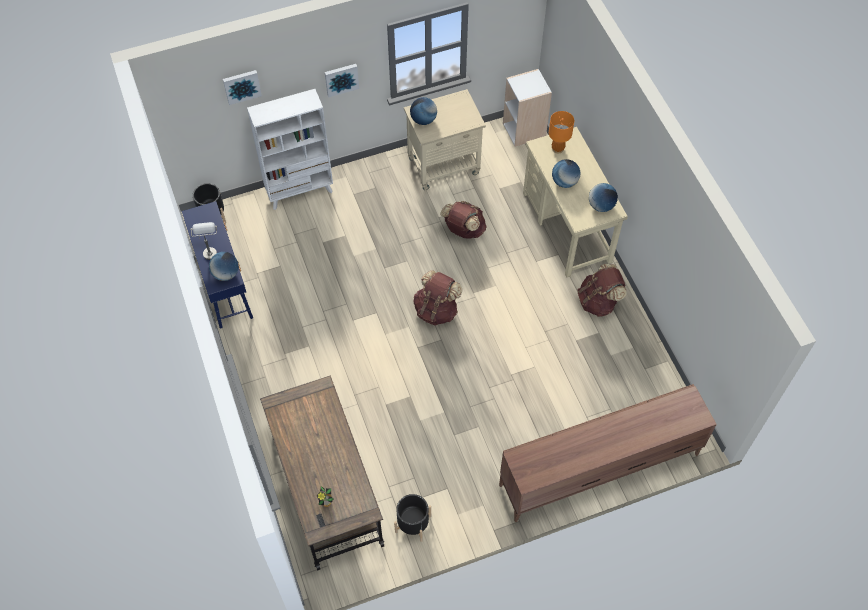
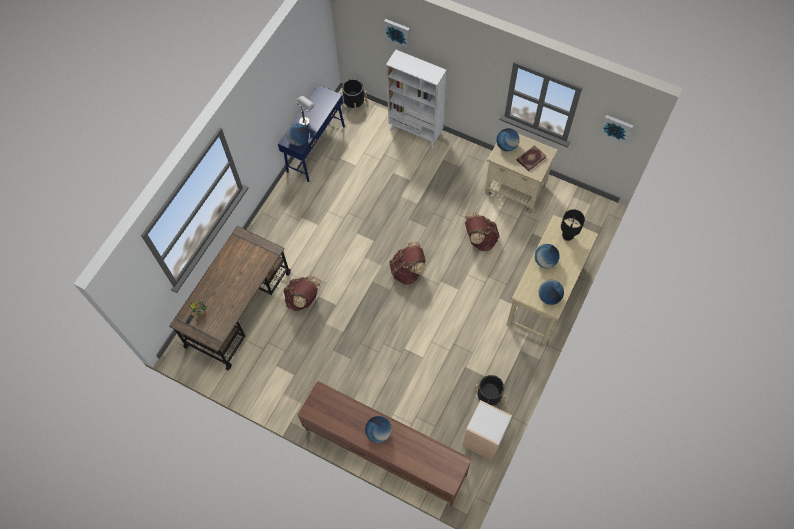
camera: 50 degrees right, 5 degrees up
picture [325,64,359,97] -> picture moved to [599,115,633,144]
black planter [394,494,431,542] -> black planter moved to [474,375,506,406]
bookcase [503,69,552,147] -> bookcase moved to [462,400,512,461]
orange table lamp [549,111,574,153] -> black table lamp [561,209,585,241]
brown backpack [577,264,627,317] -> brown backpack moved to [283,276,321,311]
none -> globe [365,416,392,443]
none -> book [516,145,546,171]

